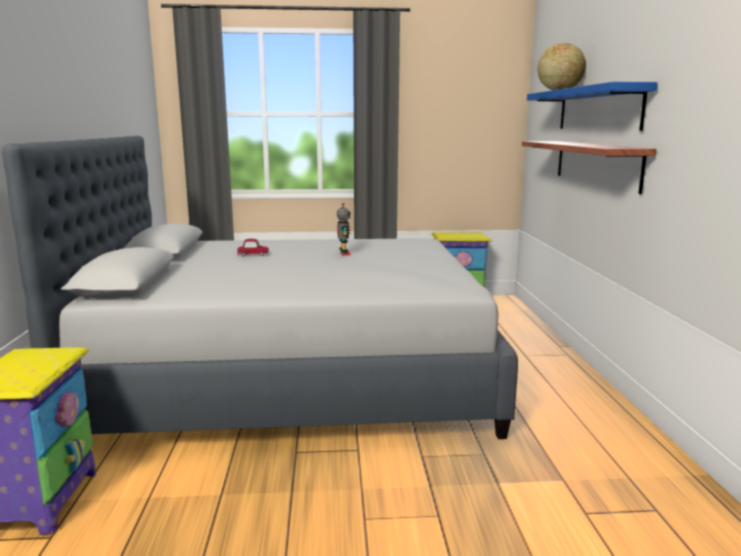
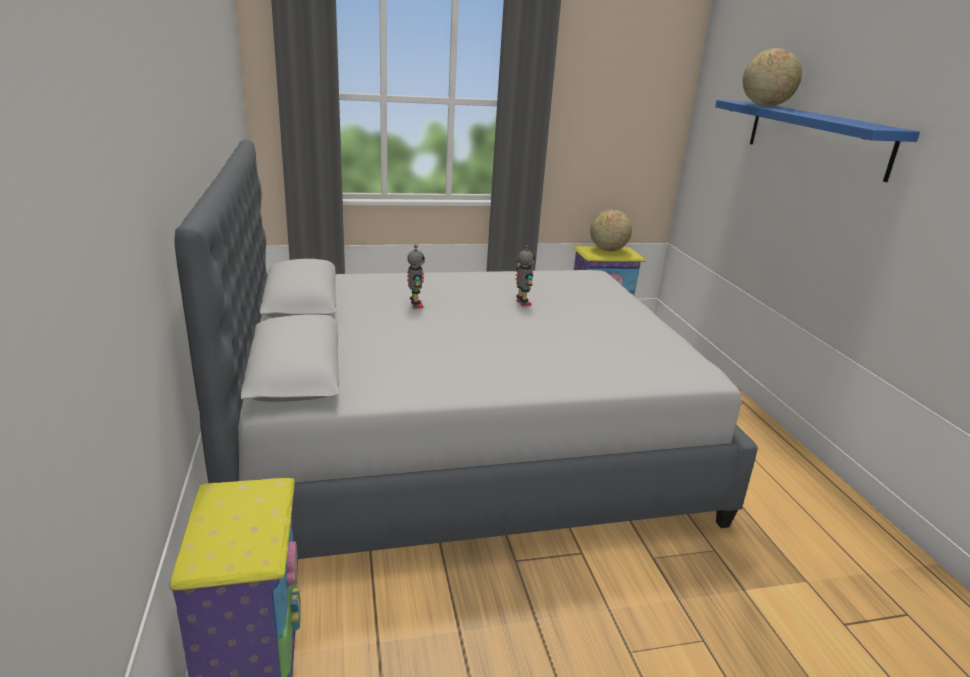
camera: 10 degrees left, 10 degrees up
toy car [237,239,269,256] -> toy robot [407,245,425,309]
shelf [522,141,657,194] -> none
none -> globe [590,209,632,251]

